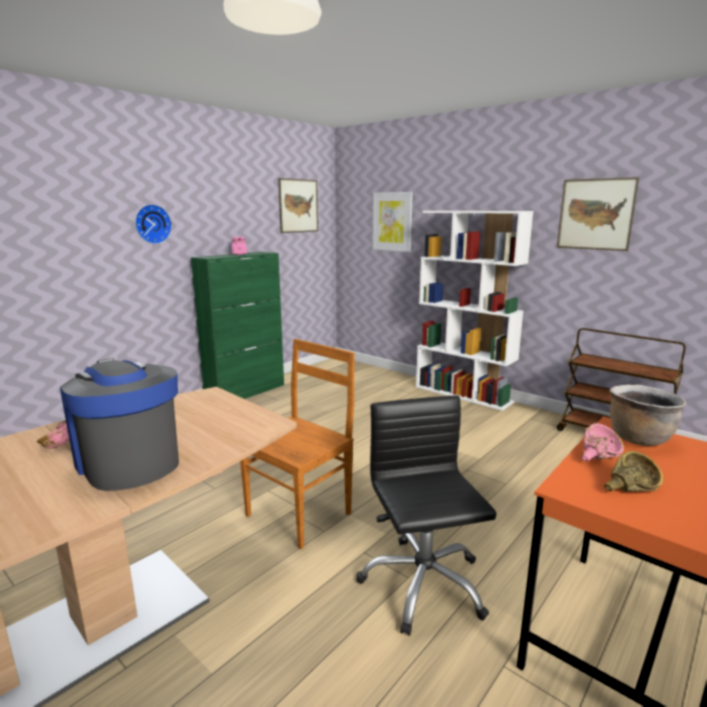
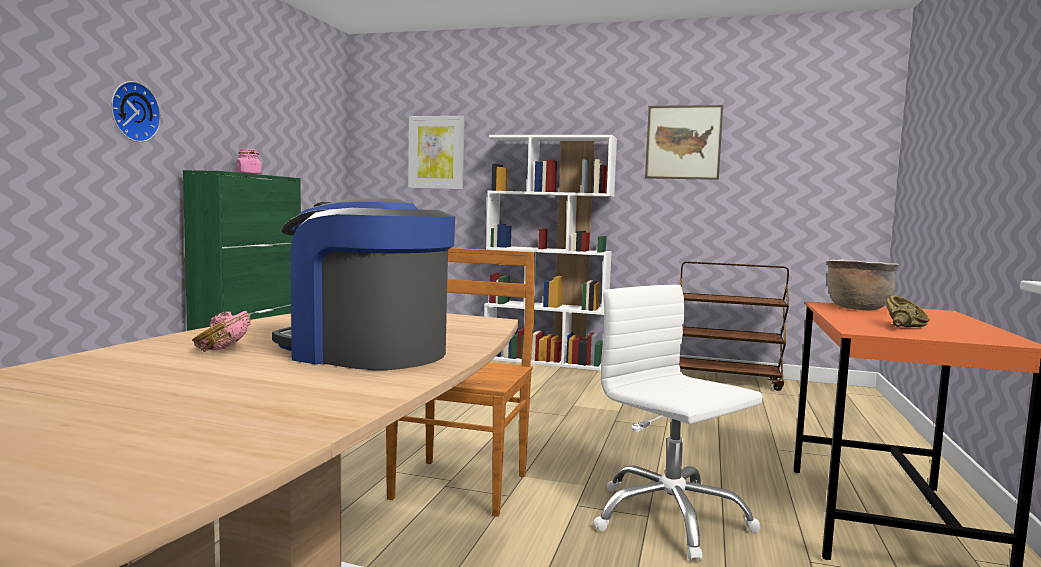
camera: 25 degrees left, 10 degrees down
picture [278,178,318,233] -> none
black office chair [356,395,497,636] -> white office chair [593,285,763,561]
pink bowl [581,423,624,461] -> none

